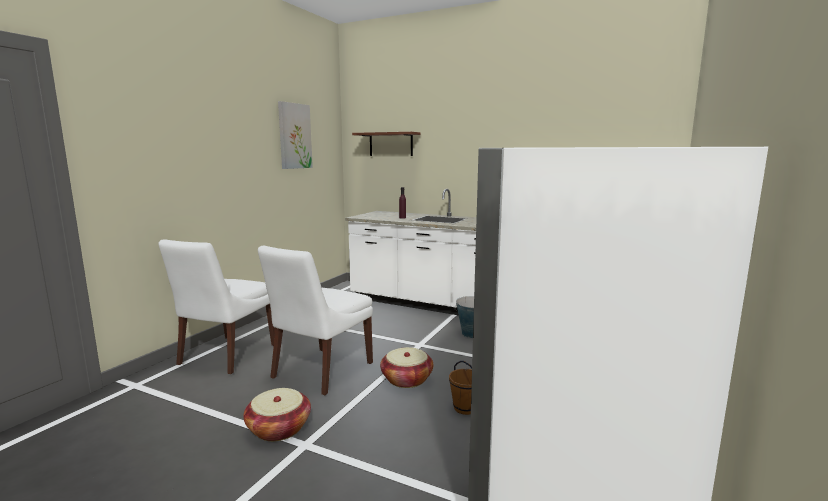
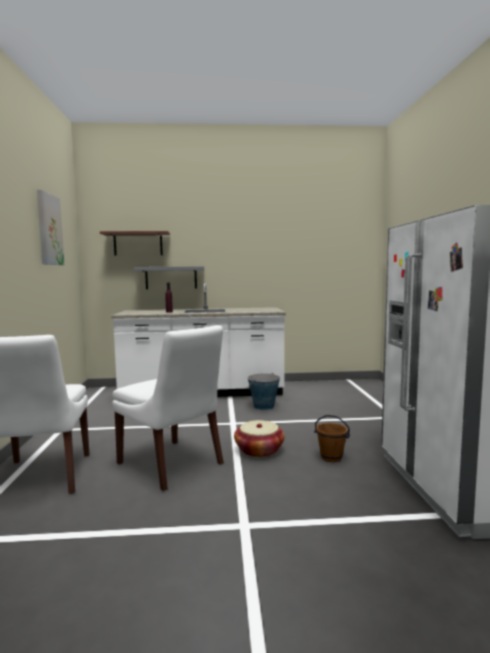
camera: 30 degrees left, 5 degrees down
basket [243,388,311,441] -> none
white chair [258,246,373,395] -> white chair turned 45 degrees counterclockwise [112,325,224,491]
none -> grey shelf [133,266,204,289]

